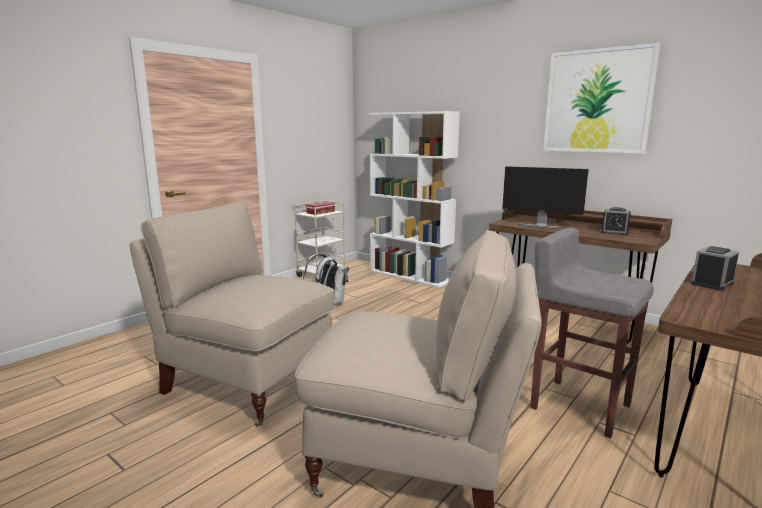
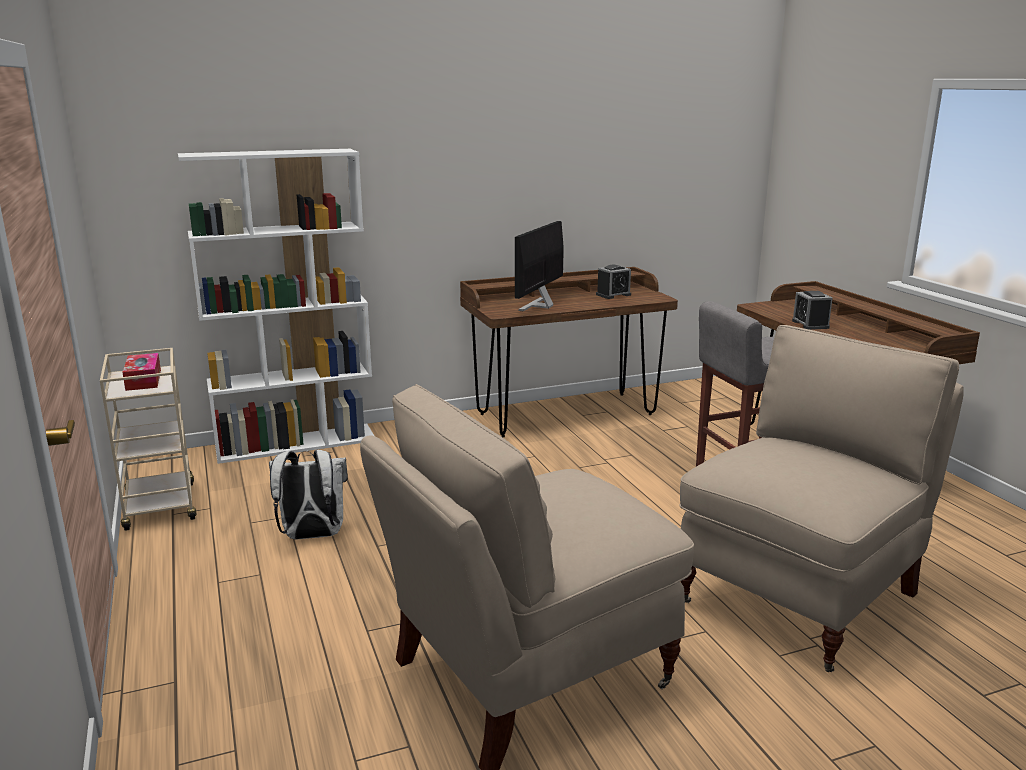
camera: 60 degrees left, 5 degrees up
monitor [502,166,589,229] -> monitor turned 150 degrees clockwise [515,221,564,311]
picture [543,43,661,154] -> none

